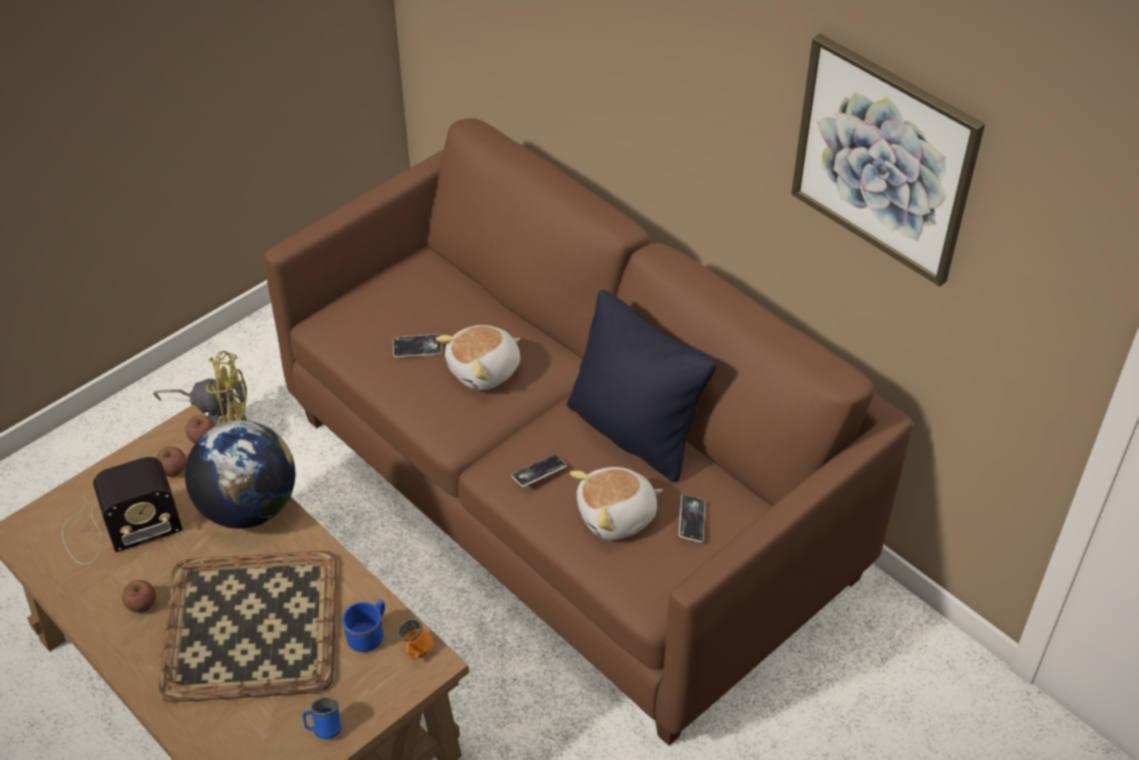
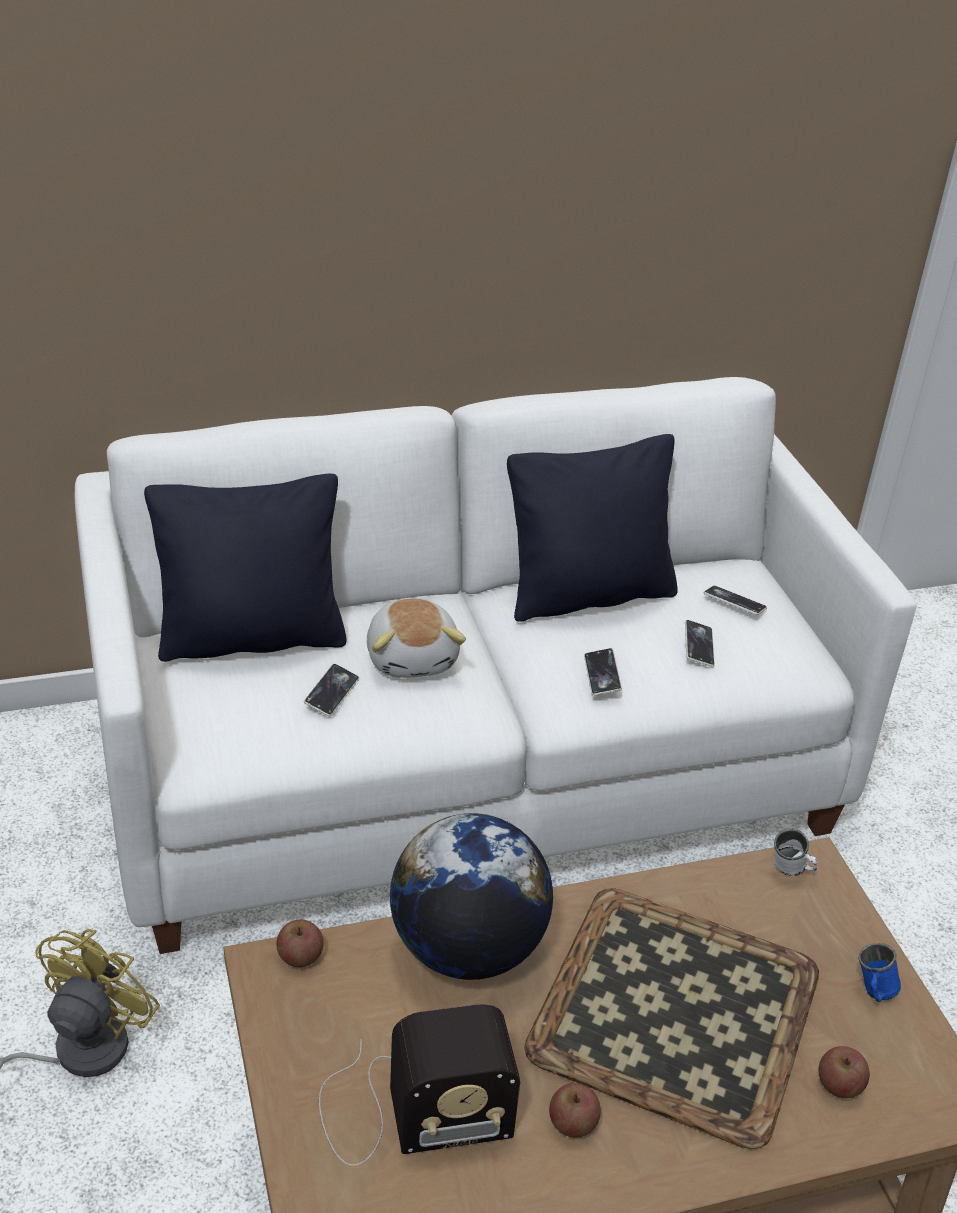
camera: 65 degrees left, 10 degrees down
radio [62,457,183,565] -> radio turned 75 degrees clockwise [319,1004,520,1166]
apple [156,447,186,477] -> apple moved to [819,1046,870,1098]
brown sofa [264,118,912,746] -> white sofa [75,377,917,954]
blue mug [343,600,385,652] -> none
orange mug [398,618,433,660] -> white mug [774,829,818,876]
plush toy [570,467,663,540] -> phone [685,620,715,667]
picture [791,34,985,286] -> none
none -> black pillow [144,473,347,662]

